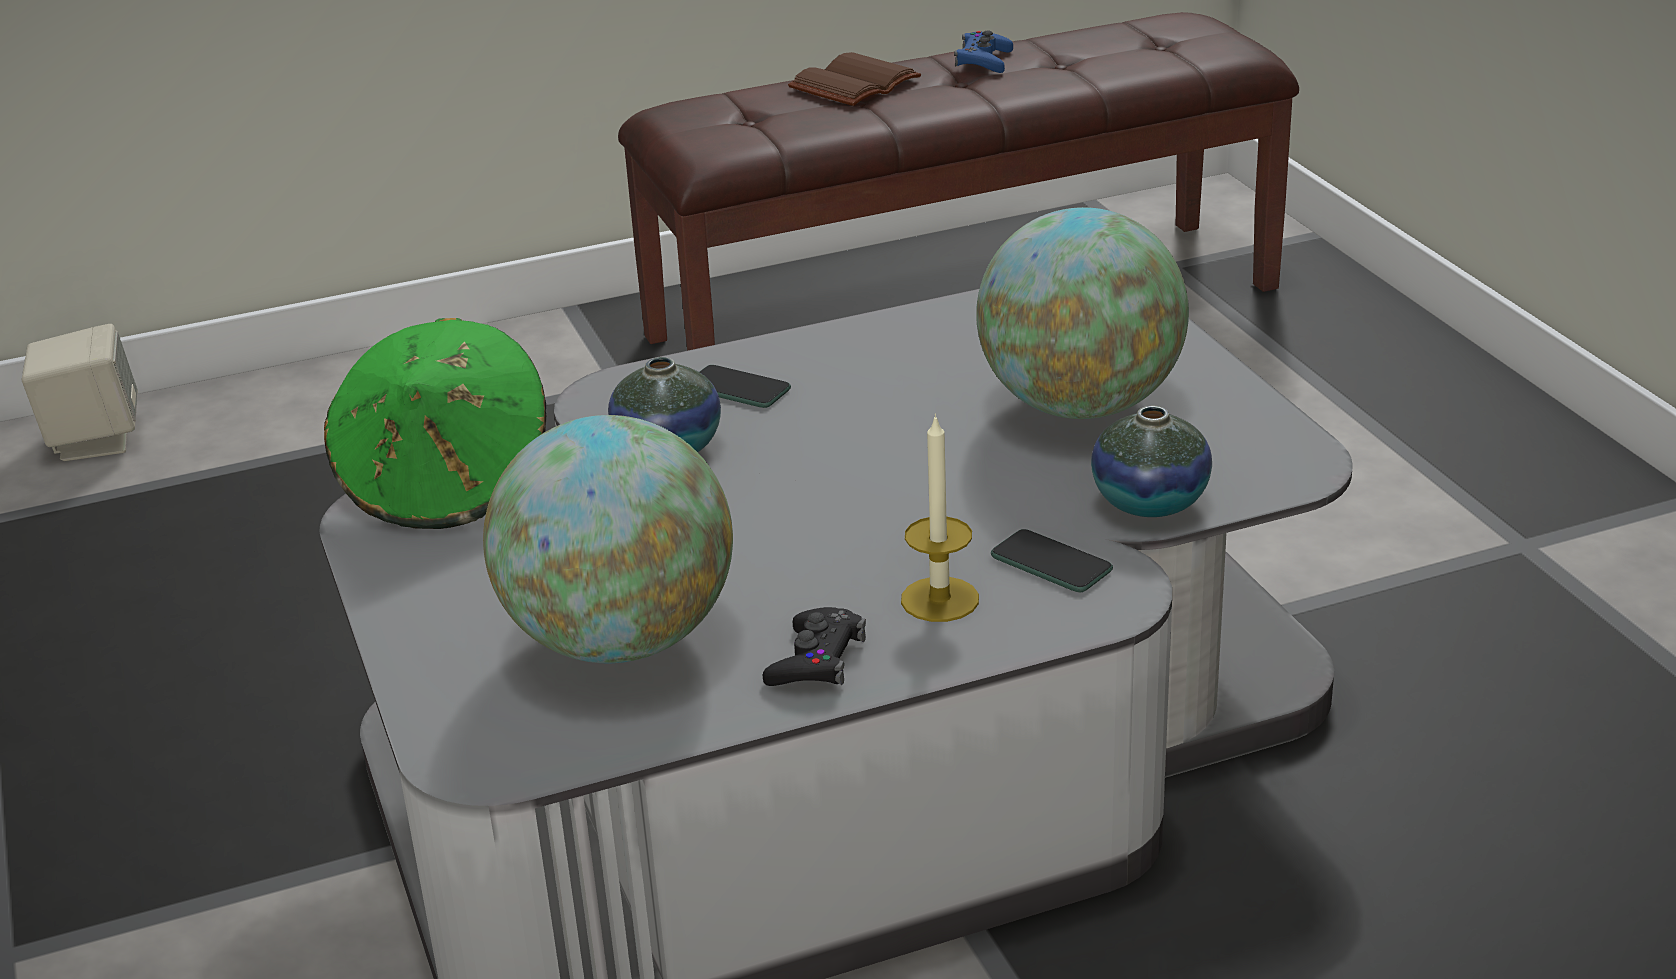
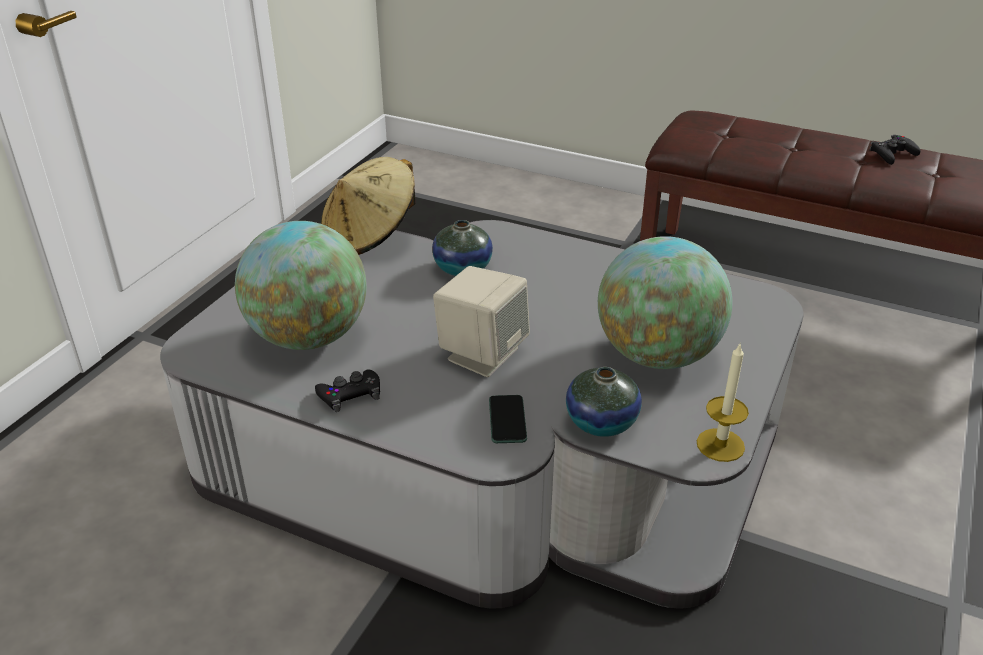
camera: 45 degrees right, 5 degrees up
beige speaker [22,324,138,461] -> beige speaker moved to [433,266,530,377]
green hat [324,318,546,529] -> beige hat [321,157,416,255]
phone [700,365,791,408] -> none
brown book [788,52,921,106] -> none
candle [901,413,979,622] -> candle moved to [697,344,749,462]
blue game controller [954,30,1013,73] -> black game controller [869,135,921,165]

